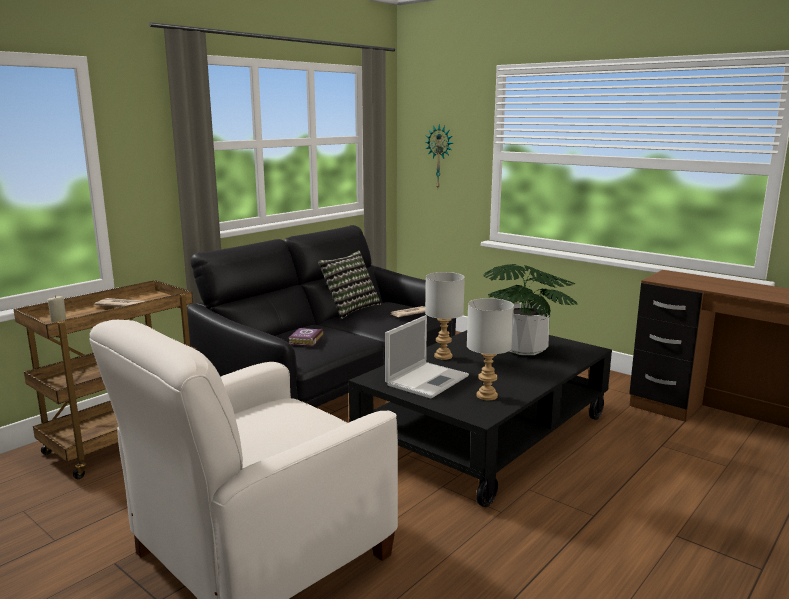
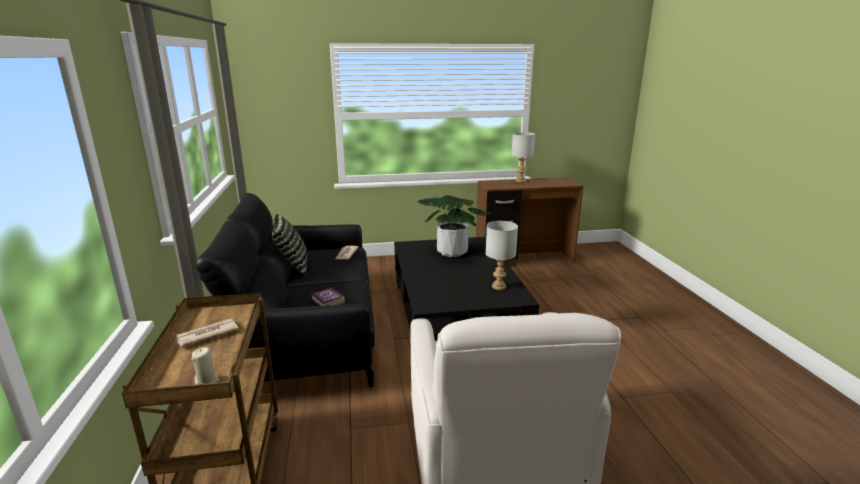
camera: 50 degrees left, 5 degrees up
laptop [385,315,469,398] -> none
wall clock [425,124,453,188] -> none
grey table lamp [425,272,465,360] -> grey table lamp moved to [511,132,535,182]

